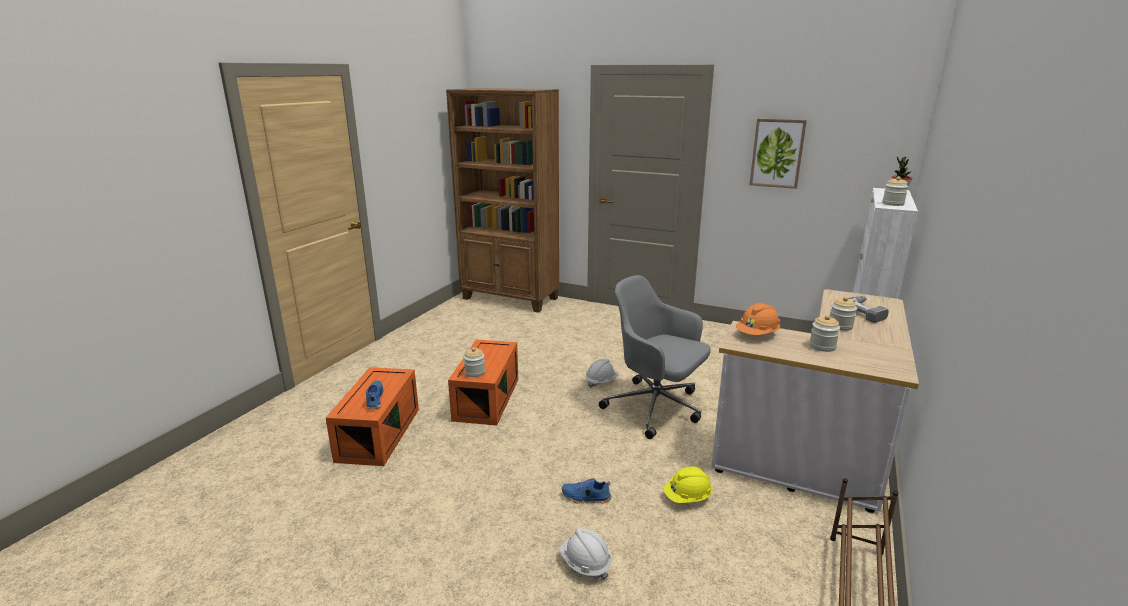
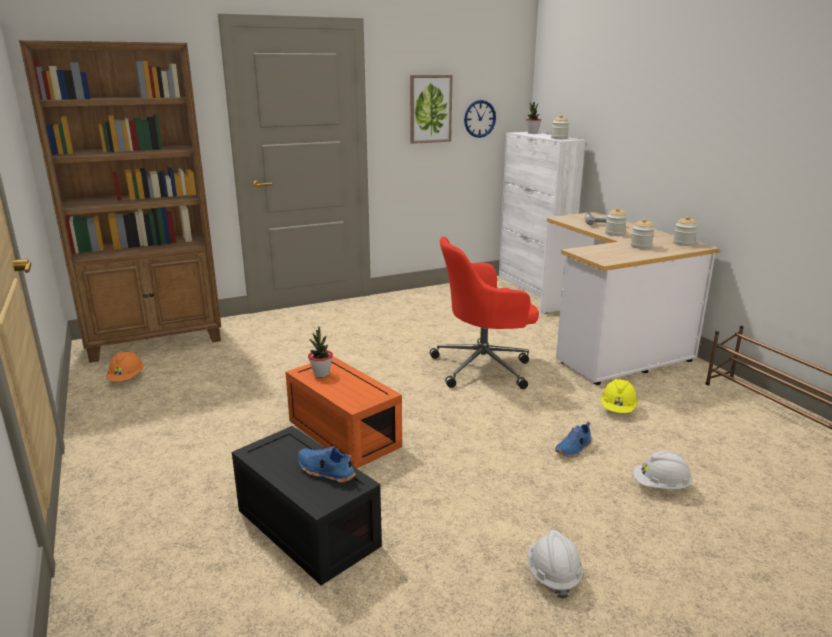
camera: 50 degrees left, 0 degrees up
orange storage box [326,367,419,466] -> black storage box [232,426,382,586]
jar [464,347,485,377] -> jar moved to [673,216,698,246]
white hard hat [586,359,619,388] -> white hard hat moved to [528,530,583,599]
grey office chair [599,275,711,439] -> red office chair [430,236,539,389]
orange hard hat [736,303,780,335] -> orange hard hat moved to [106,351,144,381]
none -> potted plant [308,326,333,377]
none -> wall clock [464,100,496,138]

